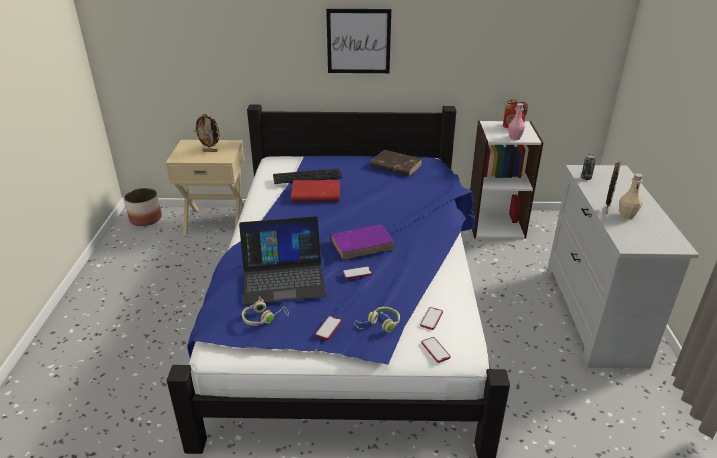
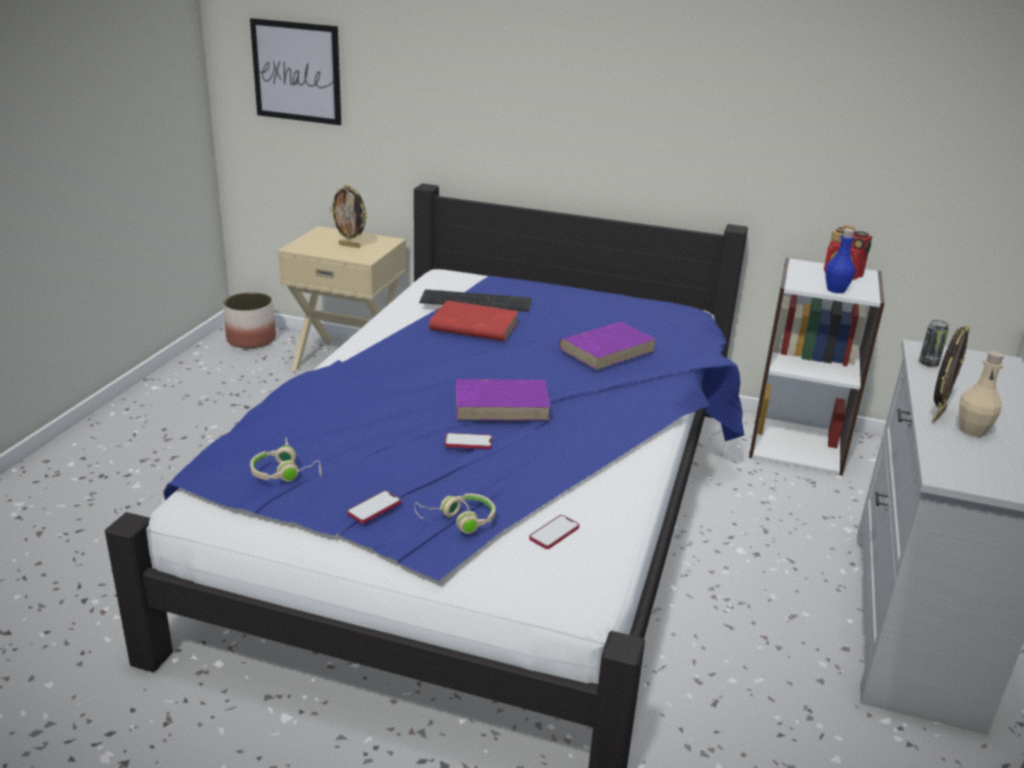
camera: 15 degrees right, 5 degrees down
laptop [239,216,327,305] -> none
picture [326,9,391,73] -> picture moved to [250,18,341,125]
brown book [370,150,422,176] -> none
phone [422,337,450,363] -> none
pink bottle [508,103,525,140] -> blue bottle [825,229,855,293]
none -> purple book [559,322,657,370]

